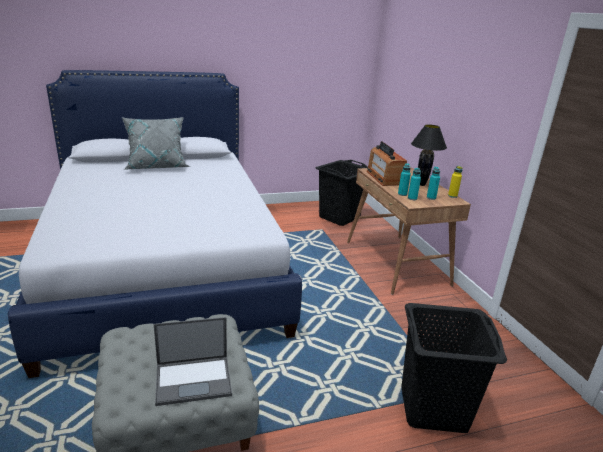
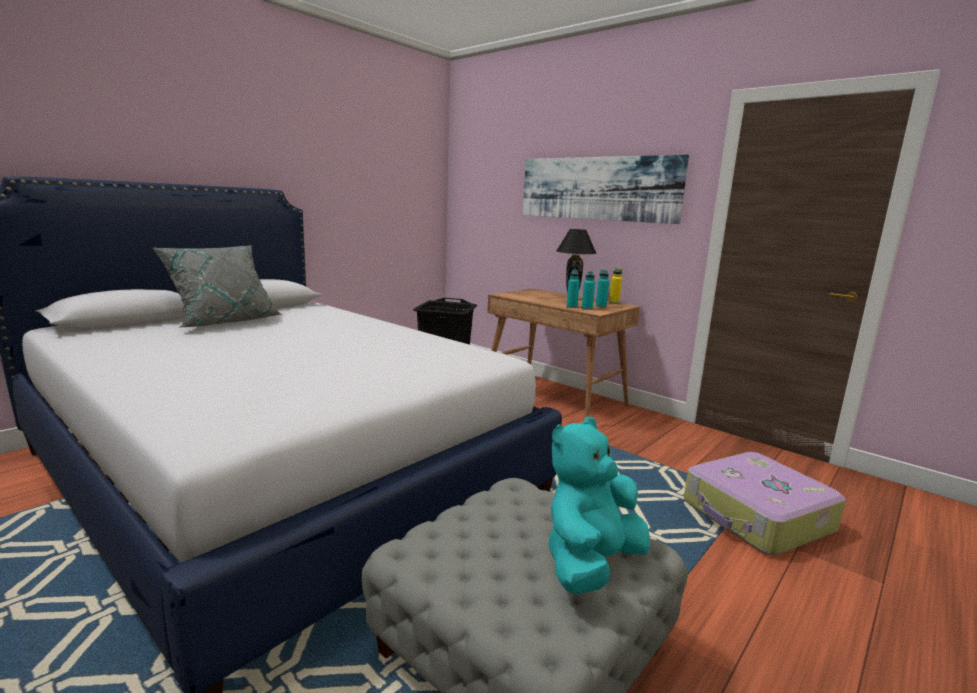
camera: 30 degrees left, 10 degrees down
laptop [154,317,232,406] -> turquoise plush toy [548,416,650,594]
radio [367,141,407,186] -> none
black laundry basket [401,303,507,433] -> suitcase [684,452,846,555]
none -> picture [523,155,689,224]

